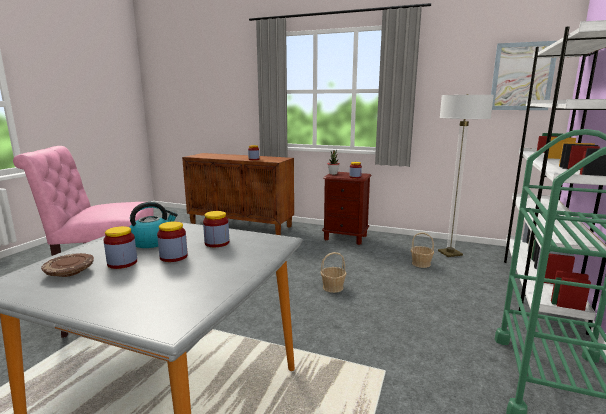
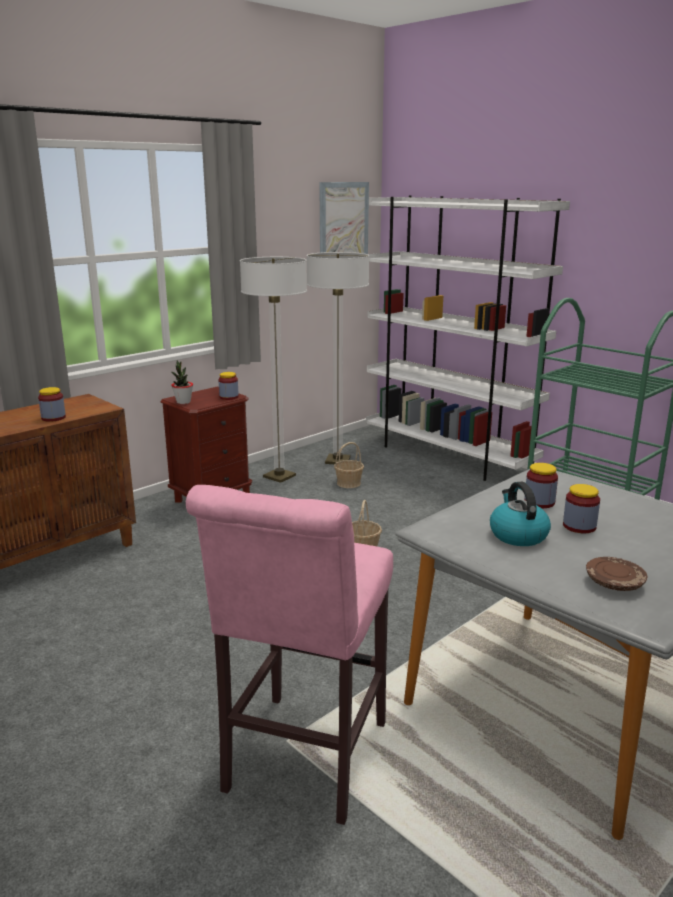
camera: 65 degrees left, 5 degrees up
jar [103,226,137,269] -> none
none -> floor lamp [240,257,307,483]

